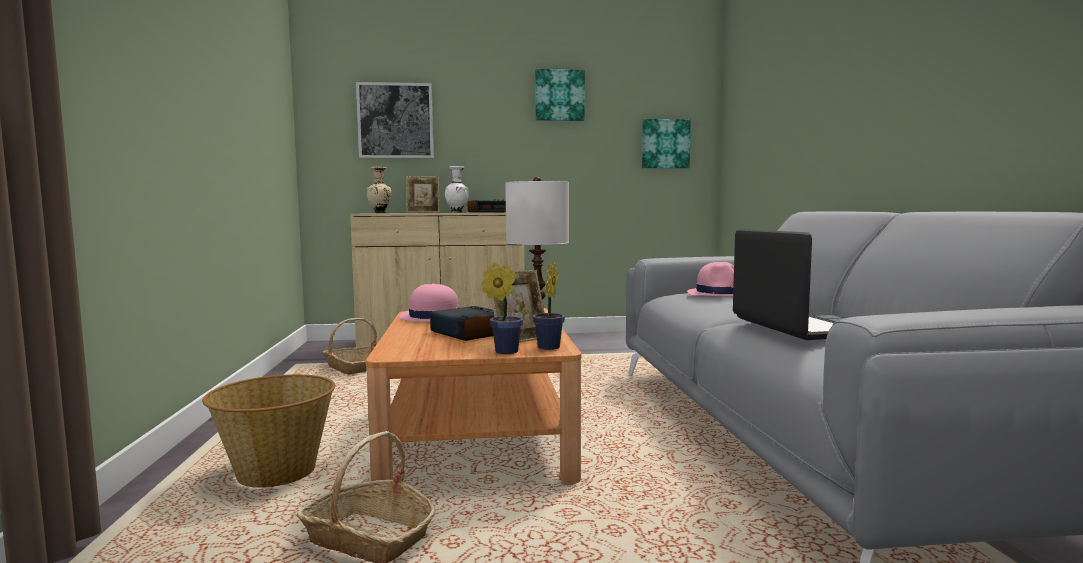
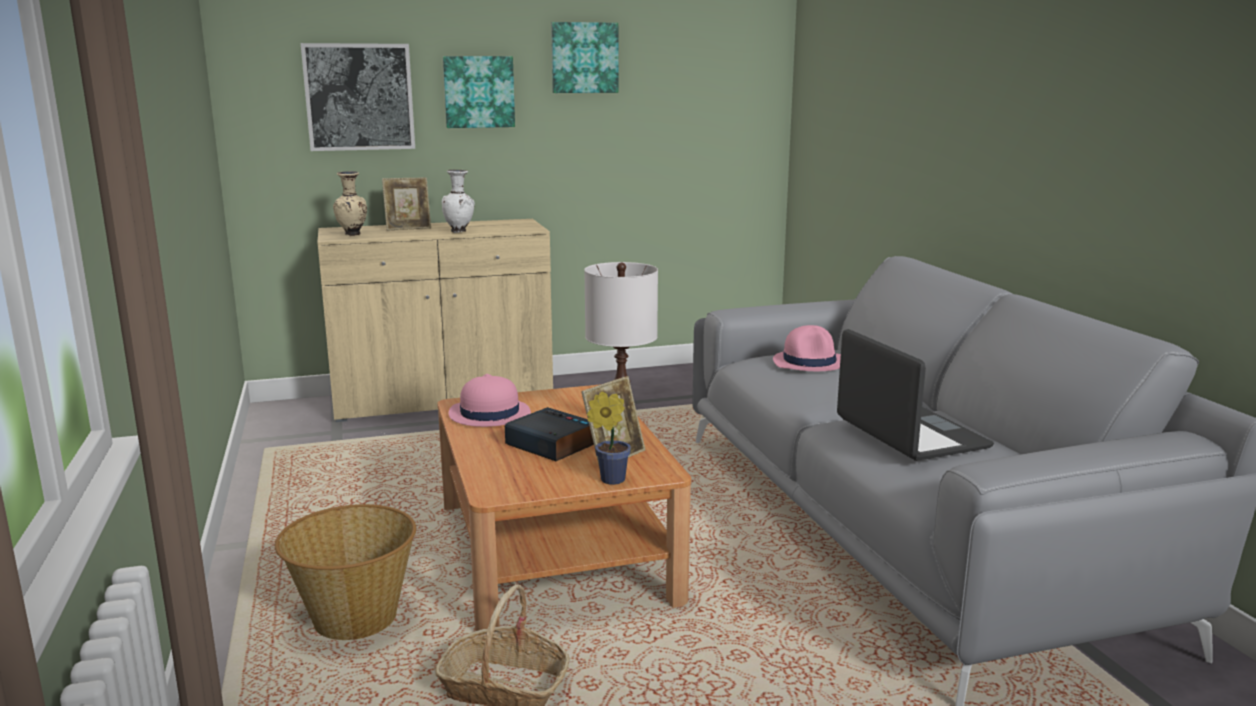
camera: 10 degrees left, 10 degrees up
basket [323,318,377,374] -> none
alarm clock [468,199,506,213] -> none
potted plant [532,261,565,350] -> none
picture [642,119,691,168] -> picture moved to [443,56,515,128]

